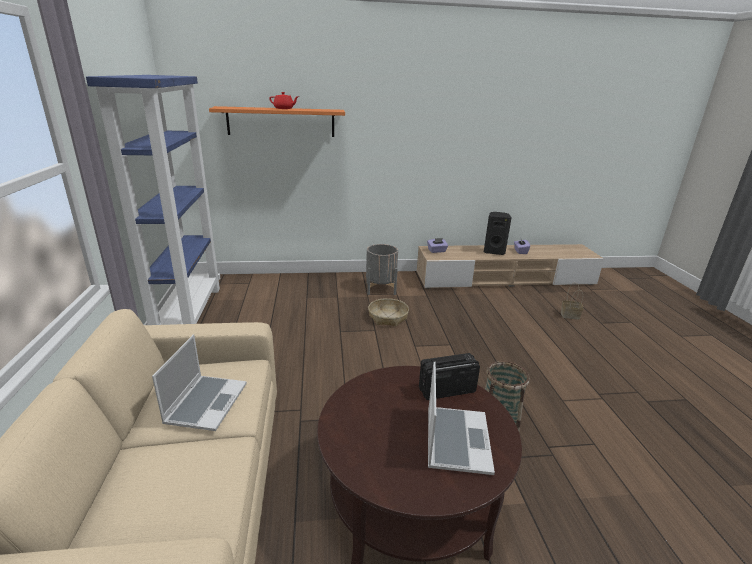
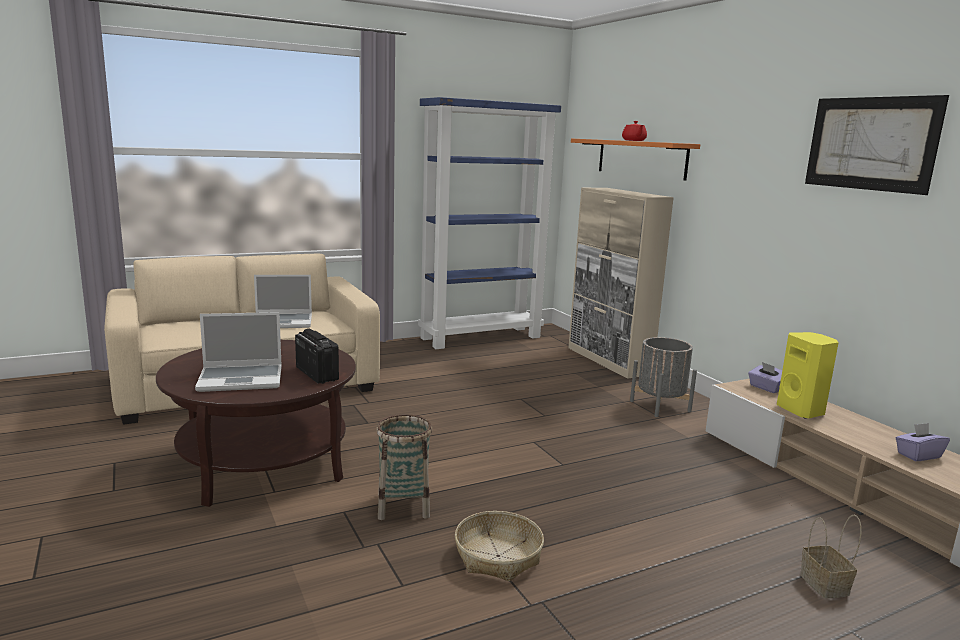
camera: 70 degrees right, 10 degrees down
basket [368,298,409,326] -> basket moved to [455,511,544,582]
black speaker [484,212,512,255] -> none
none -> beige cabinet [568,188,674,379]
none -> yellow speaker [777,332,839,418]
none -> picture [805,95,949,195]

